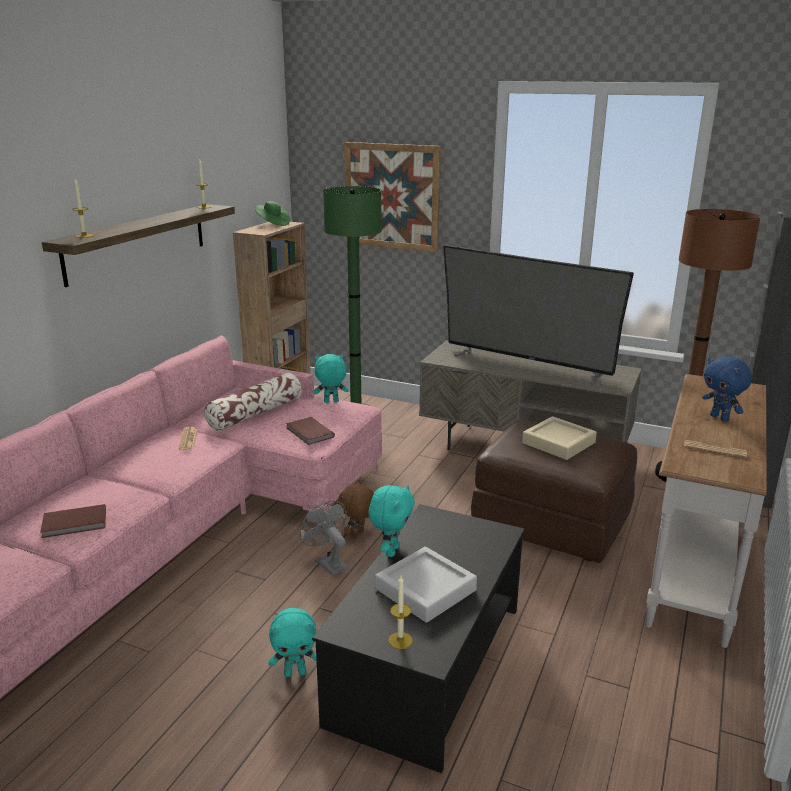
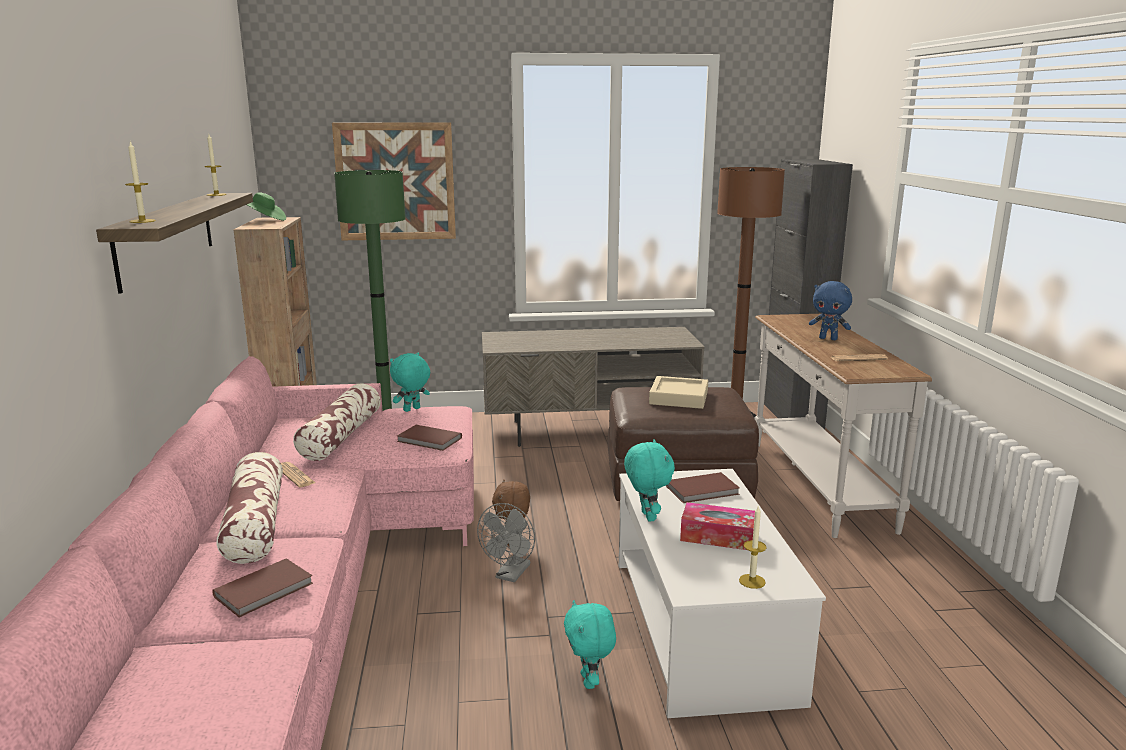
camera: 30 degrees left, 5 degrees down
turquoise plush toy [269,608,316,677] -> turquoise plush toy turned 120 degrees clockwise [564,600,616,689]
grey fan [300,501,348,576] -> grey fan turned 90 degrees counterclockwise [477,503,535,582]
black coffee table [312,504,525,773] -> white coffee table [619,469,826,718]
grey tray [375,547,477,623] -> tissue box [680,502,755,550]
television [443,245,634,385] -> none
none -> pillow [217,452,283,564]
none -> brown book [666,472,740,503]

